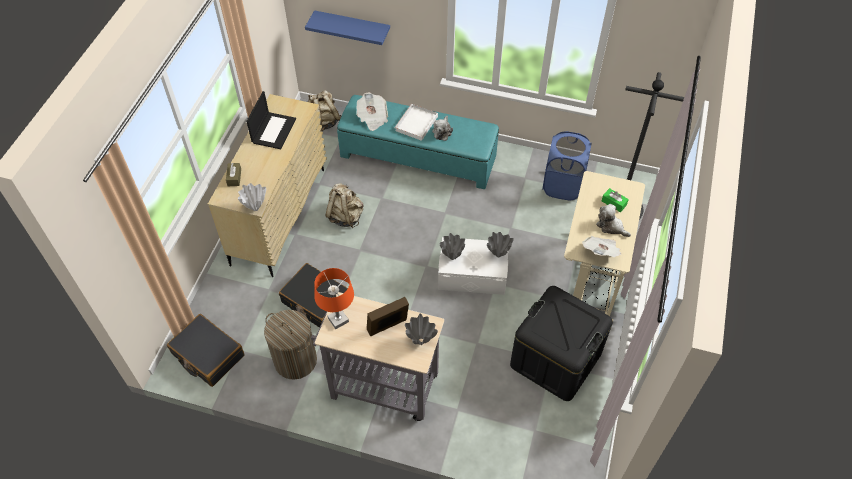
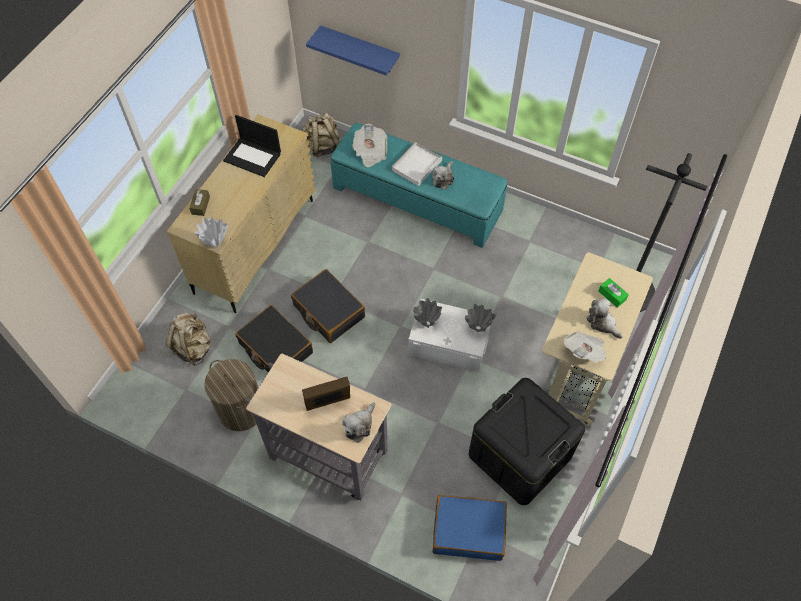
camera: 10 degrees right, 5 degrees up
black suitcase [167,314,244,387] -> black suitcase moved to [291,269,365,343]
laptop [246,91,296,149] -> laptop turned 90 degrees clockwise [223,115,281,177]
orange table lamp [314,268,354,329] -> none
beige backpack [325,184,363,228] -> beige backpack moved to [166,313,211,366]
grey vase [405,314,438,345] -> plush toy [342,402,375,443]
blue laundry basket [542,131,592,200] -> none
none -> blue suitcase [433,495,507,561]

